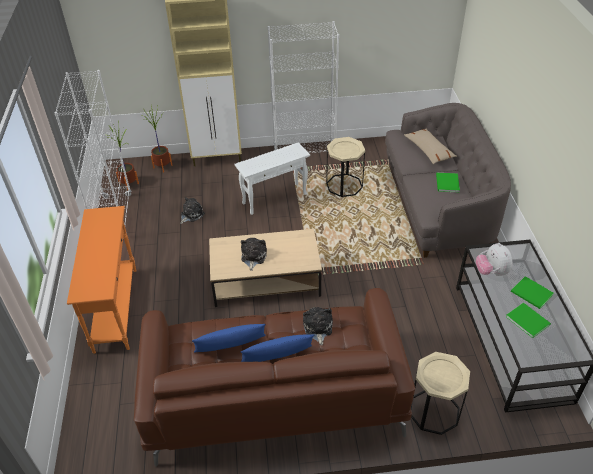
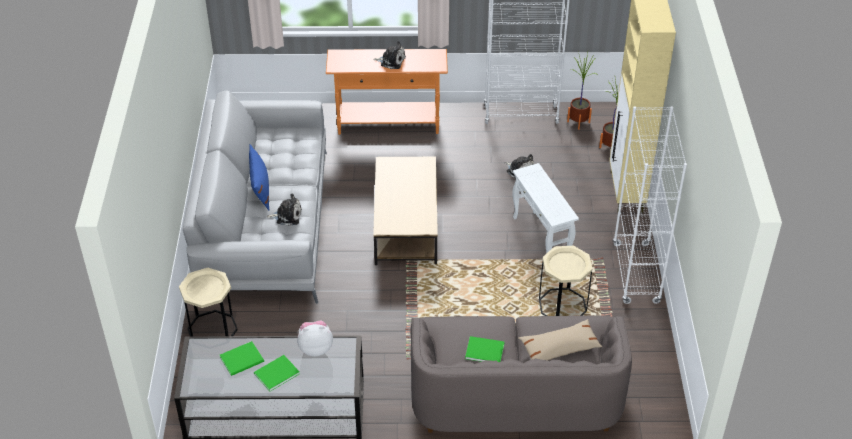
camera: 95 degrees right, 0 degrees up
brown sofa [134,288,415,467] -> grey sofa [183,90,327,304]
blue pillow [192,324,266,353] -> none
plush toy [241,238,267,271] -> plush toy moved to [373,41,406,69]

